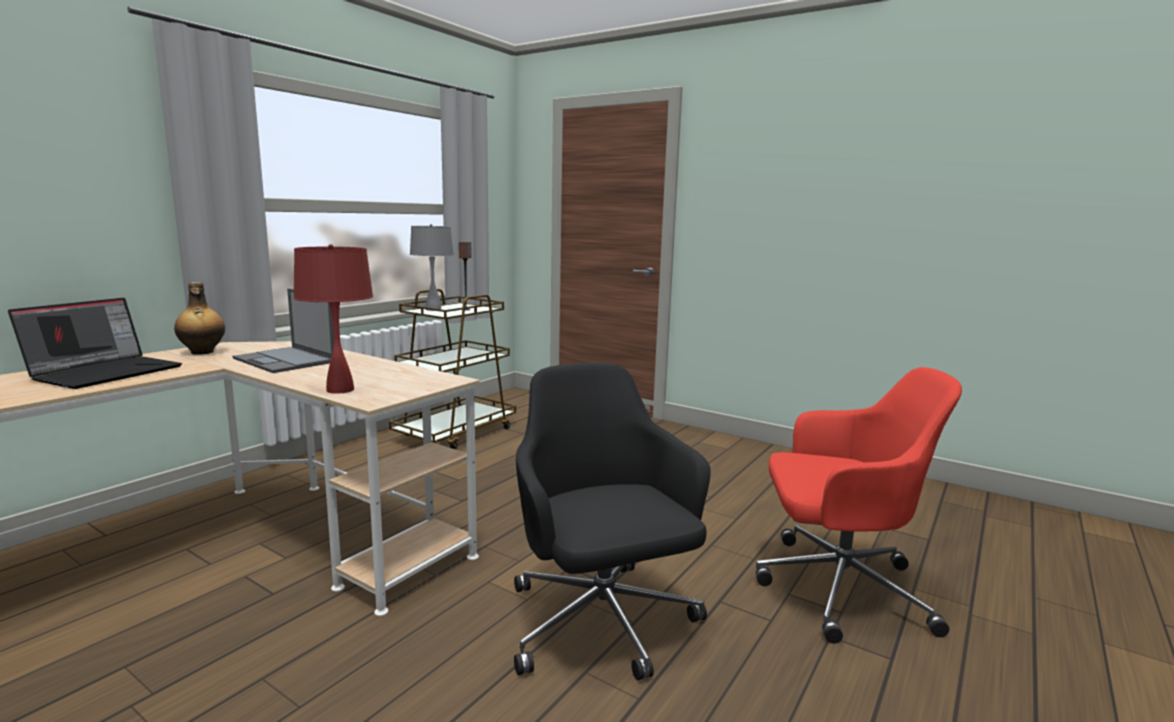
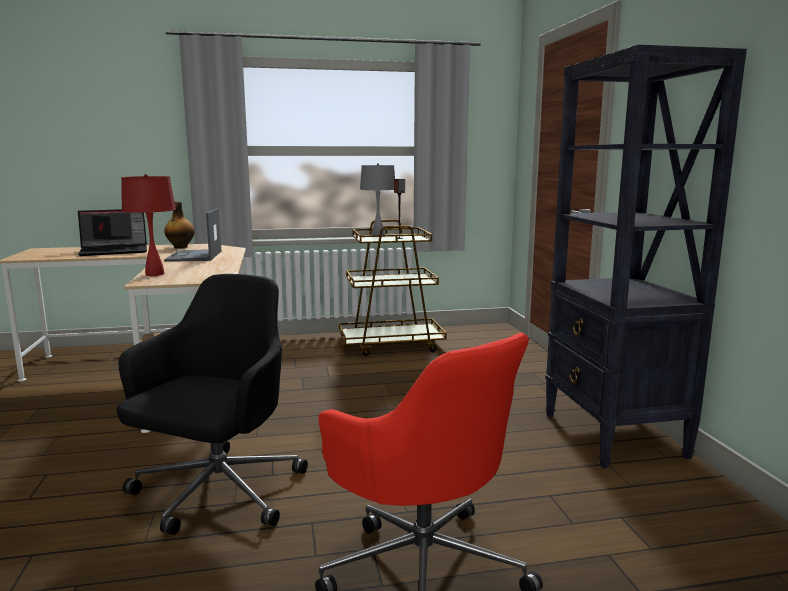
camera: 45 degrees right, 0 degrees up
none -> black bookcase [545,45,747,468]

